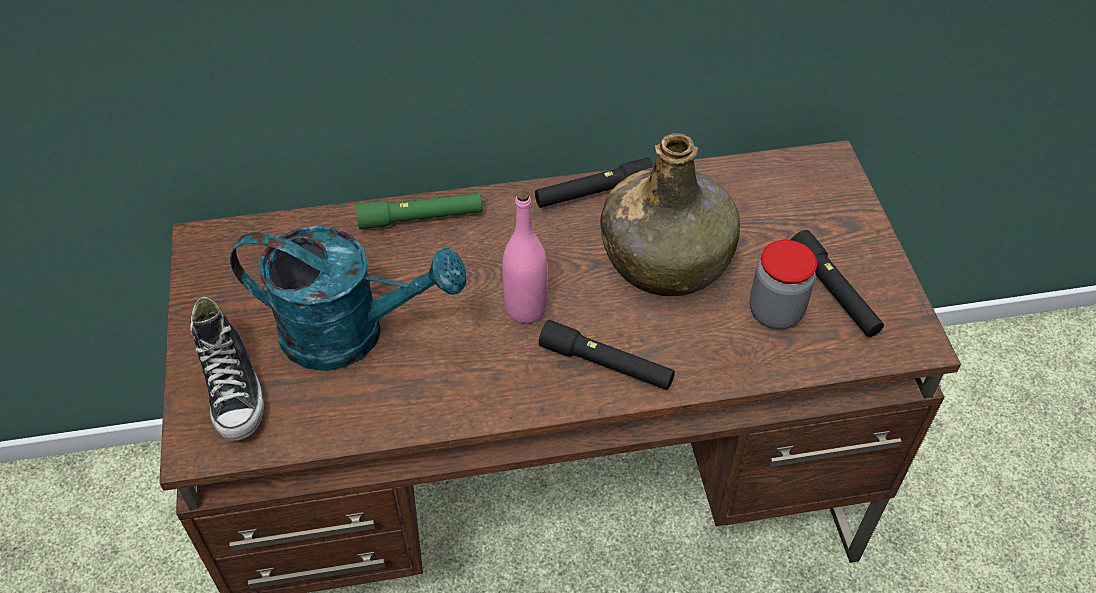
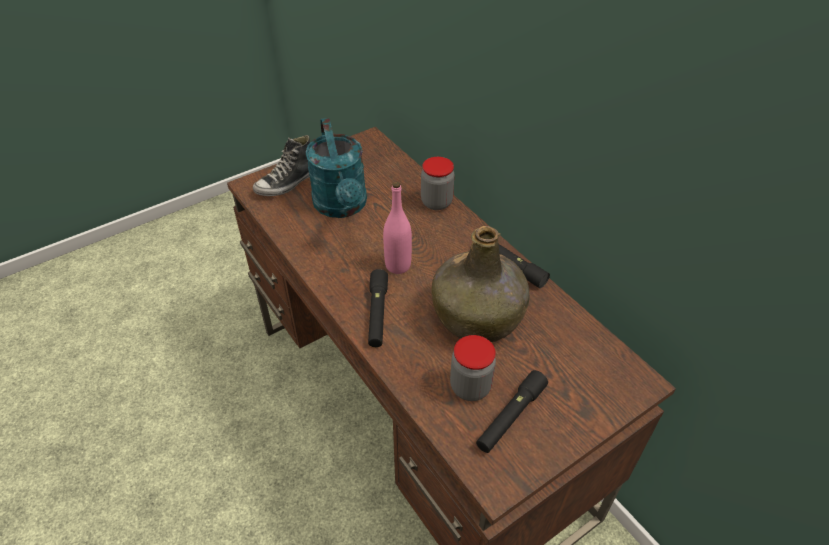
camera: 65 degrees right, 5 degrees down
green flashlight [356,193,482,229] -> jar [421,157,455,210]

